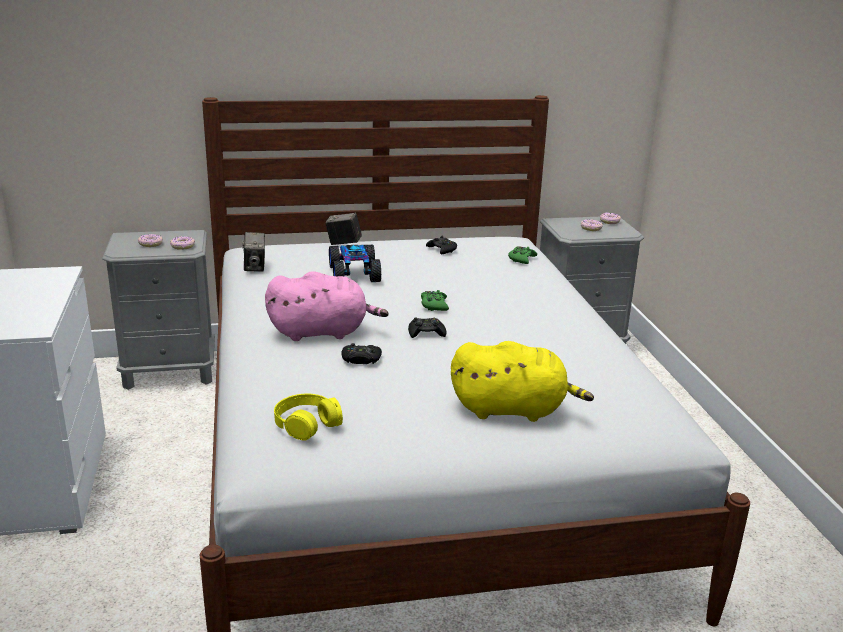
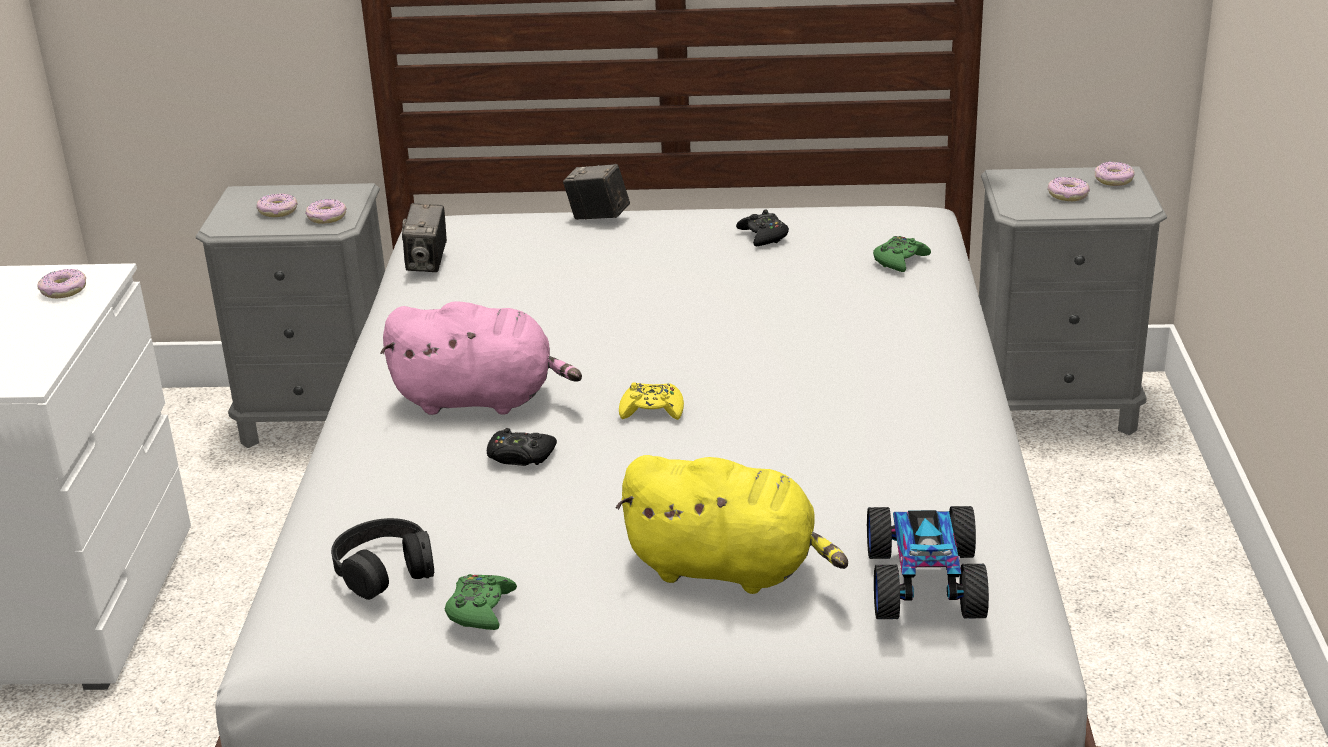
camera: 15 degrees right, 5 degrees up
yellow headphones [274,394,343,441] -> black headphones [331,518,434,600]
toy car [329,245,381,282] -> toy car moved to [867,506,989,619]
black game controller [408,317,446,338] -> yellow game controller [619,382,684,420]
green game controller [421,290,449,311] -> green game controller moved to [445,574,517,630]
none -> donut [37,269,86,298]

